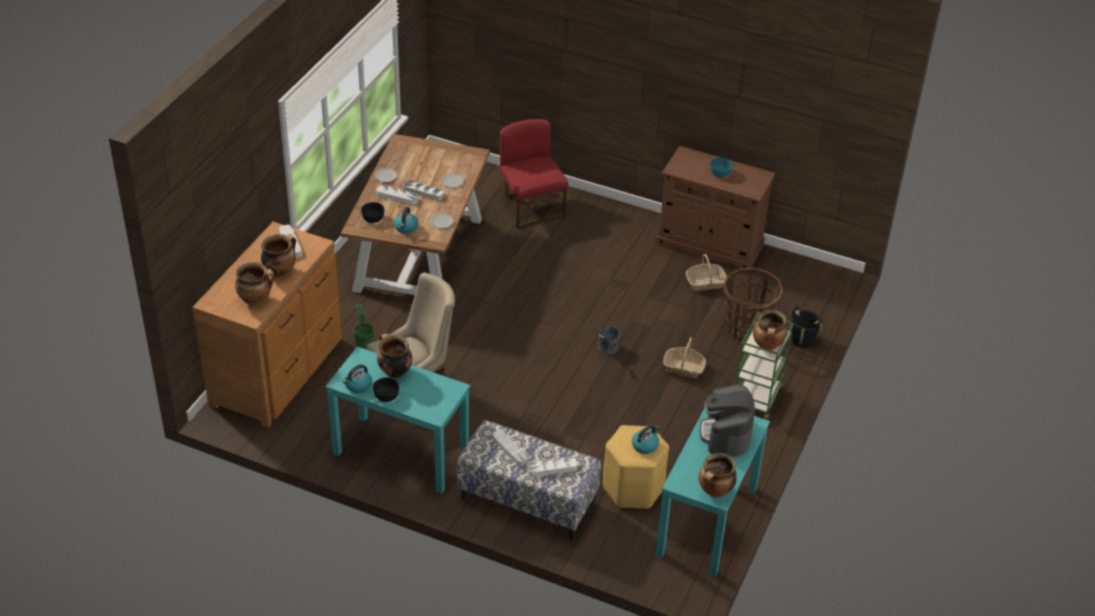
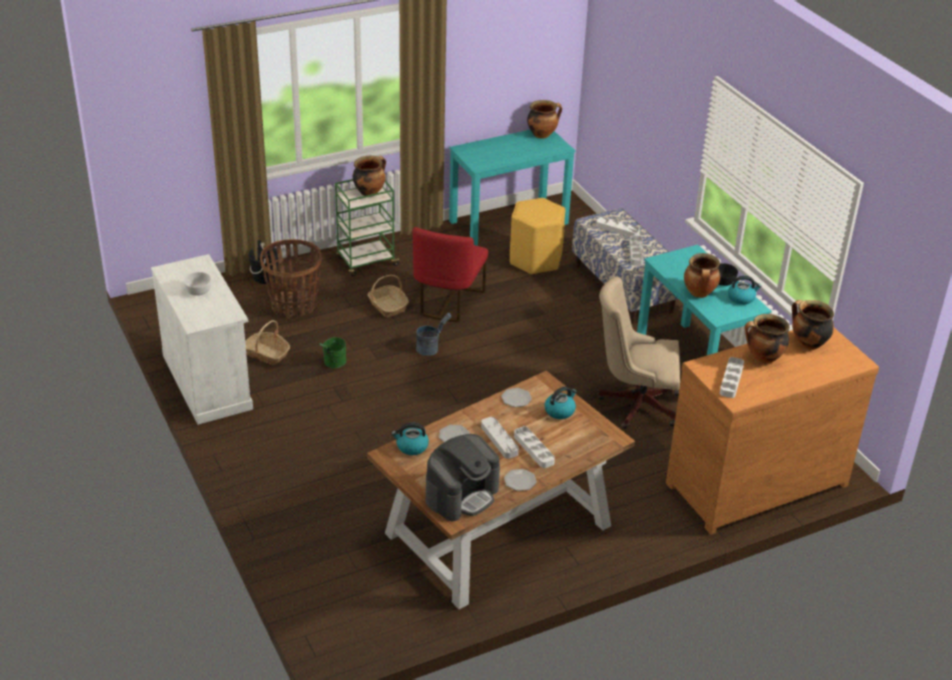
camera: 140 degrees left, 5 degrees down
green bucket [354,305,375,350] -> green bucket moved to [319,337,346,368]
black bowl [361,202,385,223] -> none
red chair [500,119,568,228] -> red chair moved to [413,227,488,322]
kettle [632,425,660,454] -> kettle moved to [391,422,429,455]
brown cabinet [656,146,776,269] -> white cabinet [151,254,253,425]
coffee machine [700,384,755,456] -> coffee machine moved to [426,434,500,521]
turquoise bowl [710,158,733,177] -> white bowl [183,272,211,296]

